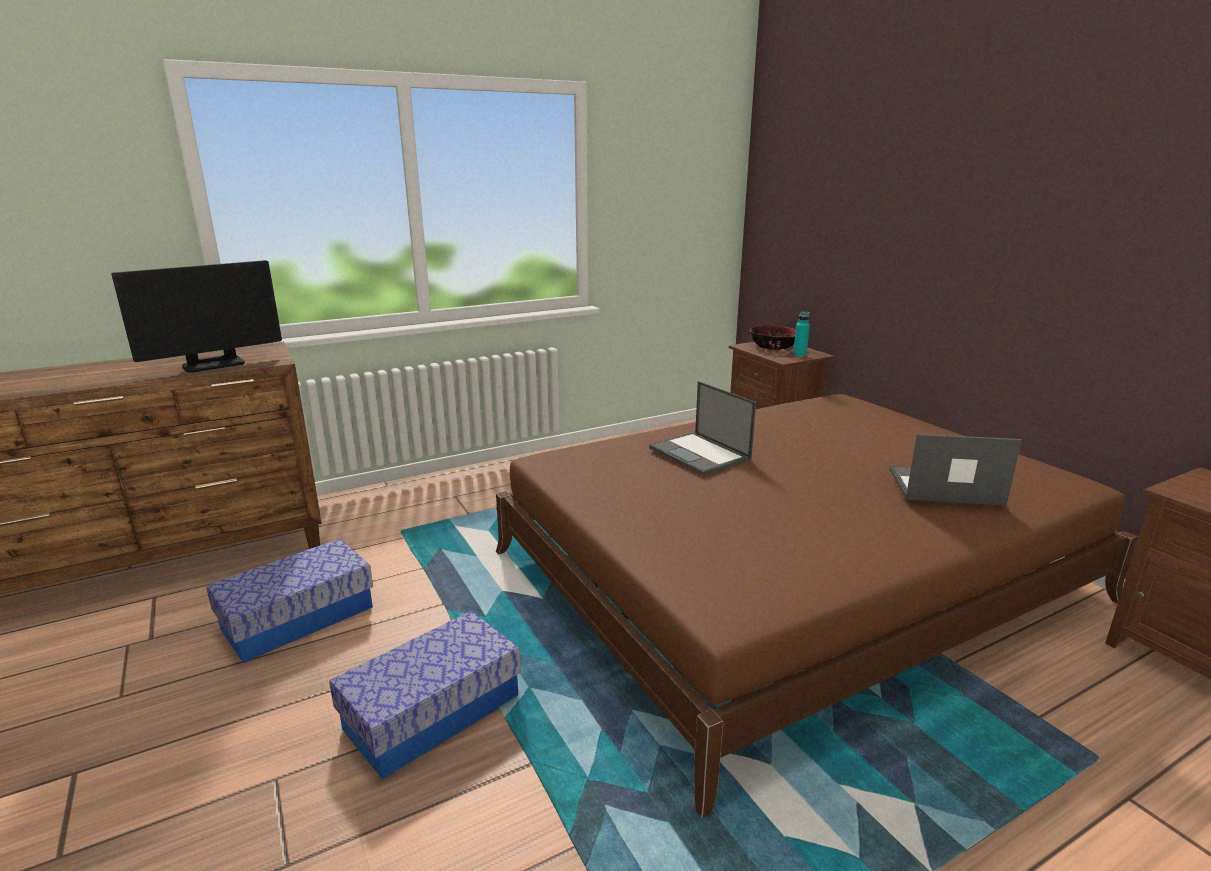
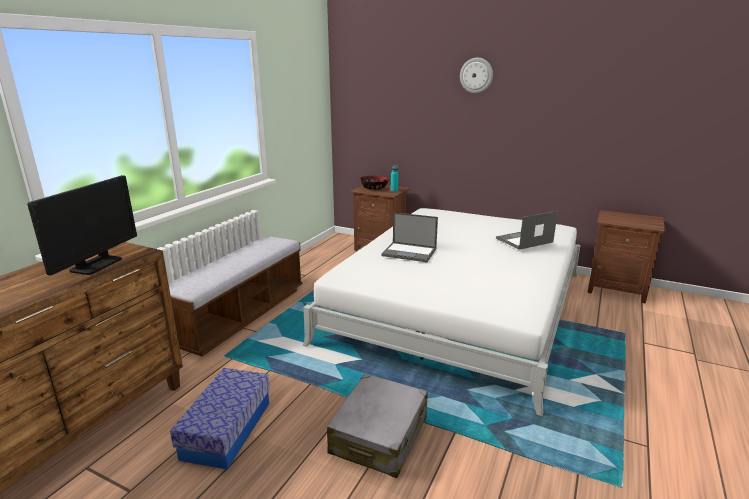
camera: 35 degrees left, 0 degrees up
storage box [329,611,521,779] -> grey suitcase [327,373,428,478]
brown bed [496,394,1138,818] -> white bed [303,208,581,416]
none -> bench [168,236,303,356]
none -> wall clock [460,58,493,93]

